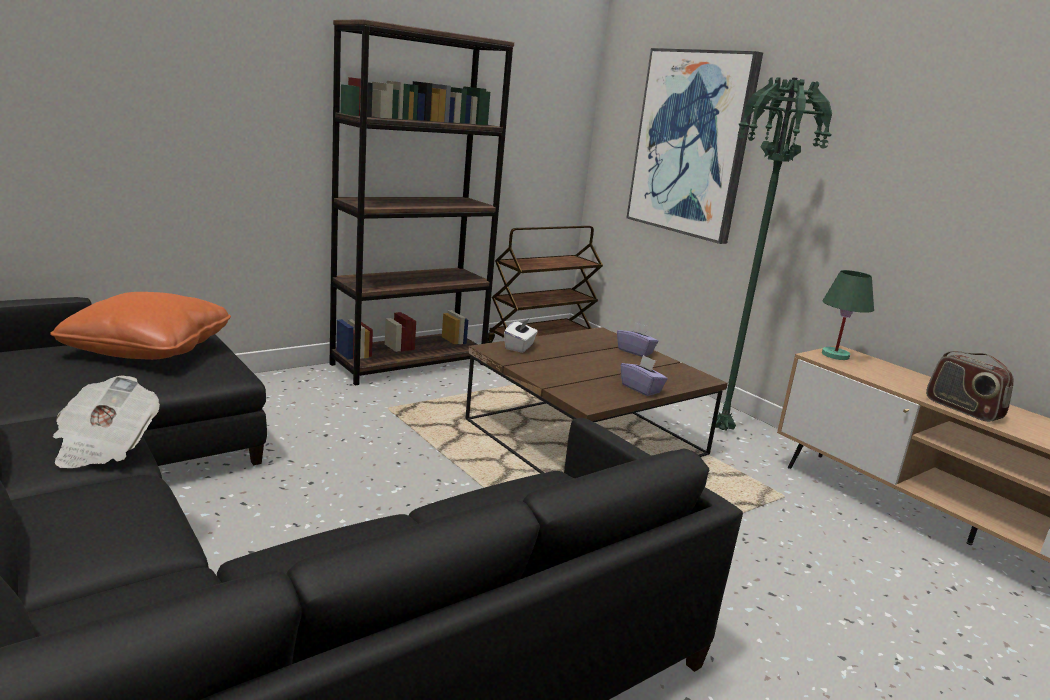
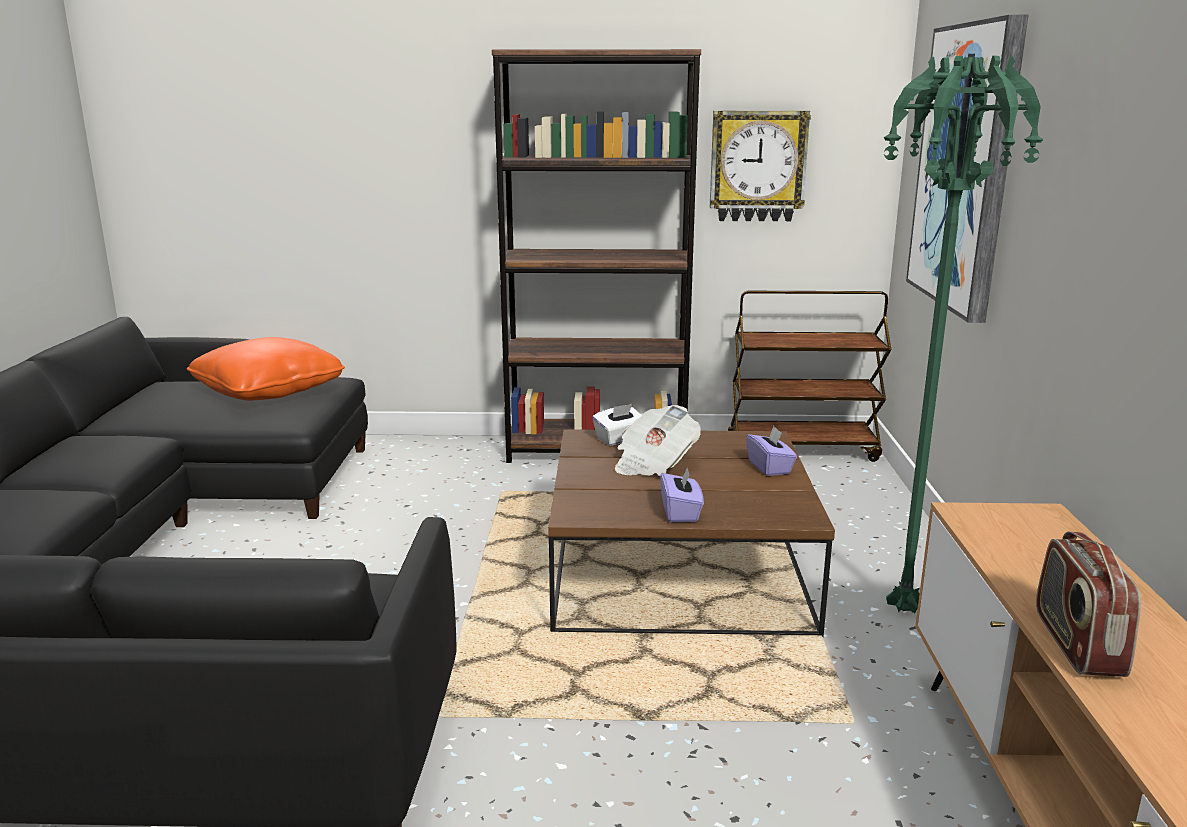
camera: 40 degrees right, 0 degrees up
newspaper [53,376,160,468] -> newspaper moved to [614,405,701,476]
green table lamp [822,270,874,360] -> none
none -> wall clock [710,111,811,221]

